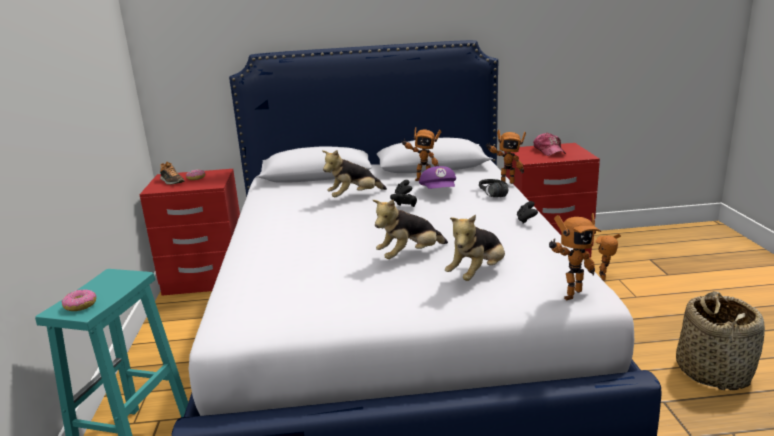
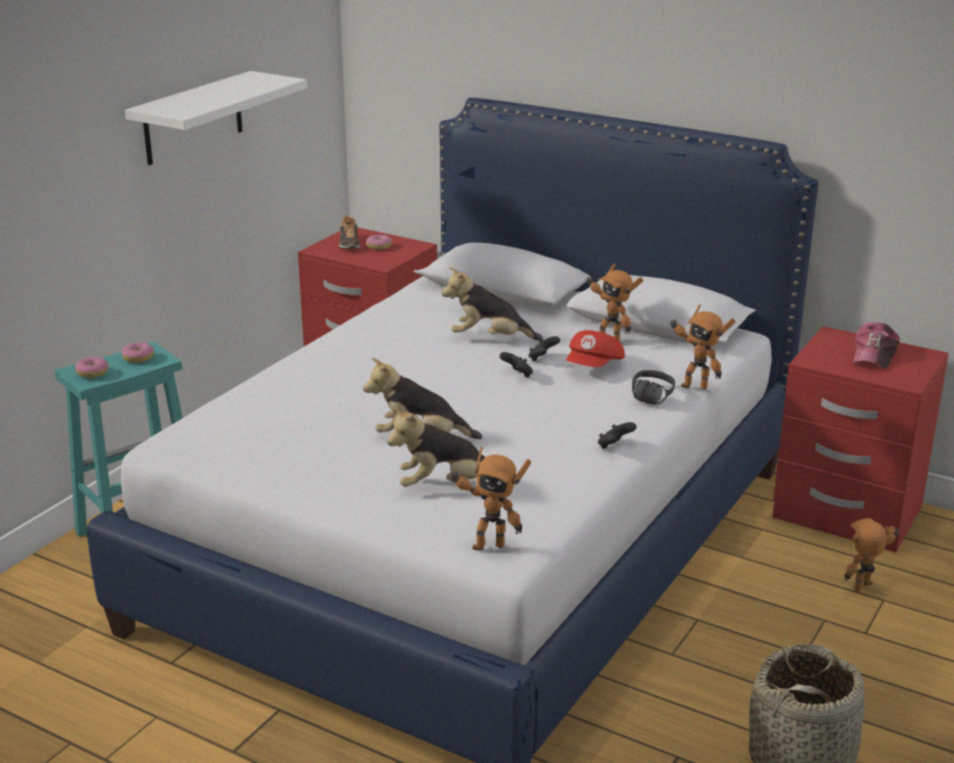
camera: 35 degrees right, 5 degrees up
purple cap [419,166,456,189] -> red cap [566,330,625,367]
none -> donut [122,343,154,363]
none -> white shelf [125,71,307,165]

